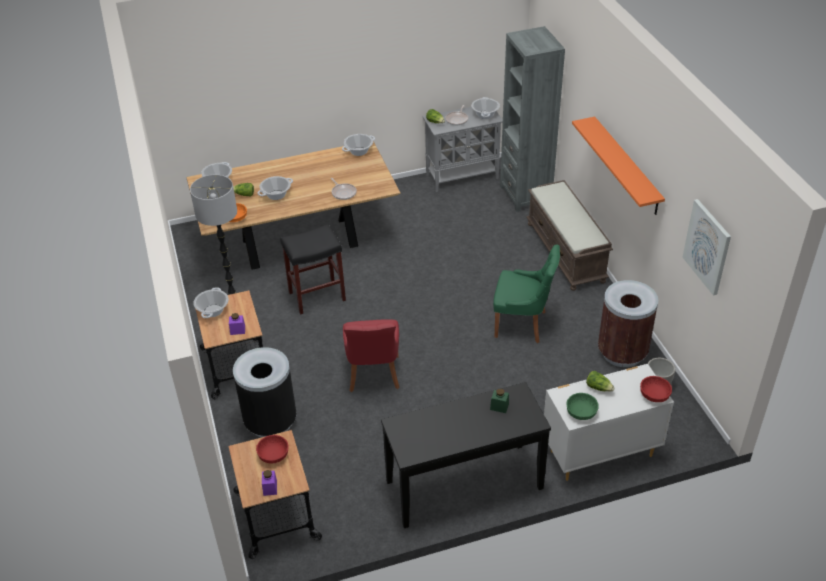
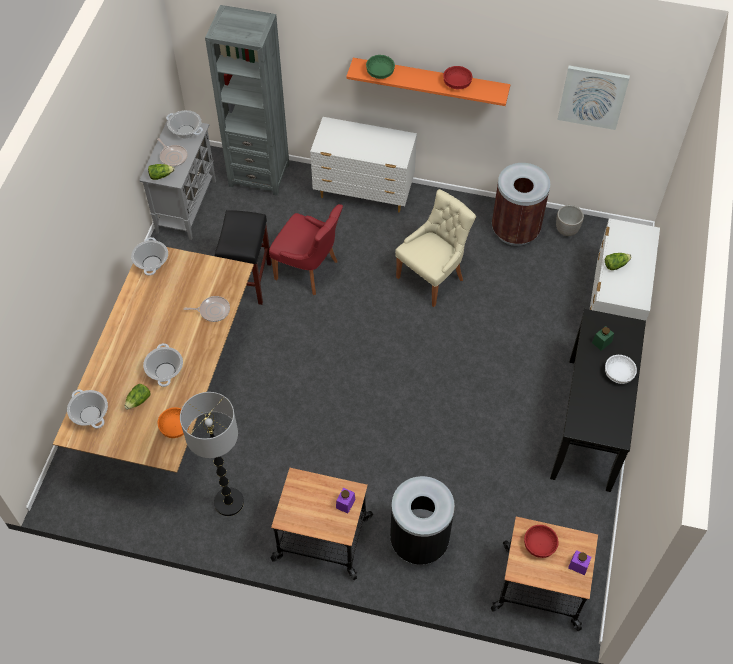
camera: 60 degrees left, 15 degrees up
cooking pot [193,287,229,318] -> none
black stool [280,224,346,315] -> black stool moved to [215,210,272,305]
red chair [343,319,400,392] -> red chair moved to [269,204,343,295]
green chair [493,245,560,343] -> beige chair [395,189,476,307]
brown bench [526,180,613,291] -> white dresser [310,117,417,212]
green bowl [566,393,599,420] -> green bowl moved to [366,55,395,79]
red bowl [640,376,672,402] -> red bowl moved to [443,66,473,89]
none -> white bowl [605,355,637,384]

